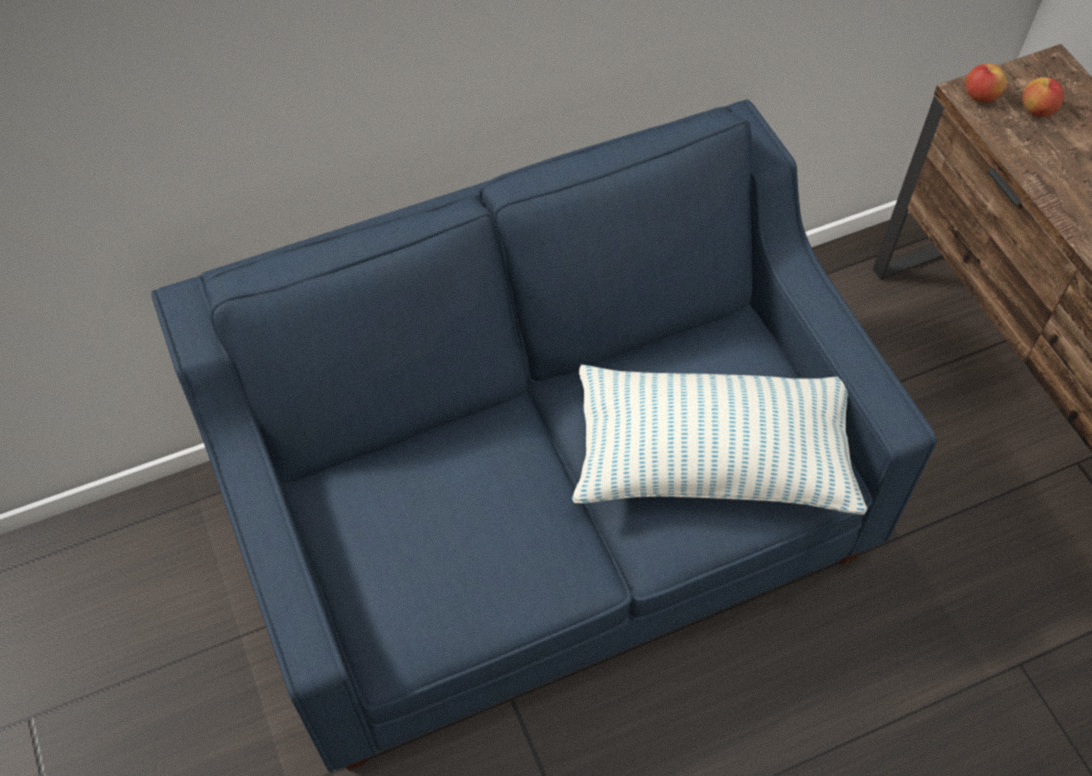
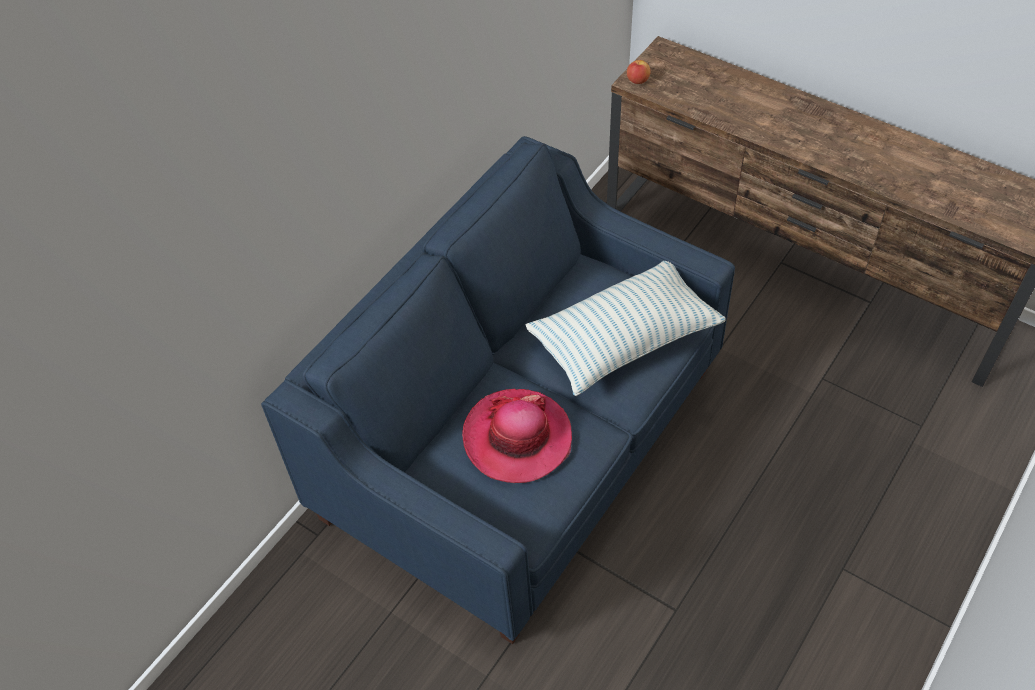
camera: 30 degrees left, 5 degrees down
apple [1022,77,1064,117] -> none
none -> hat [462,389,572,483]

